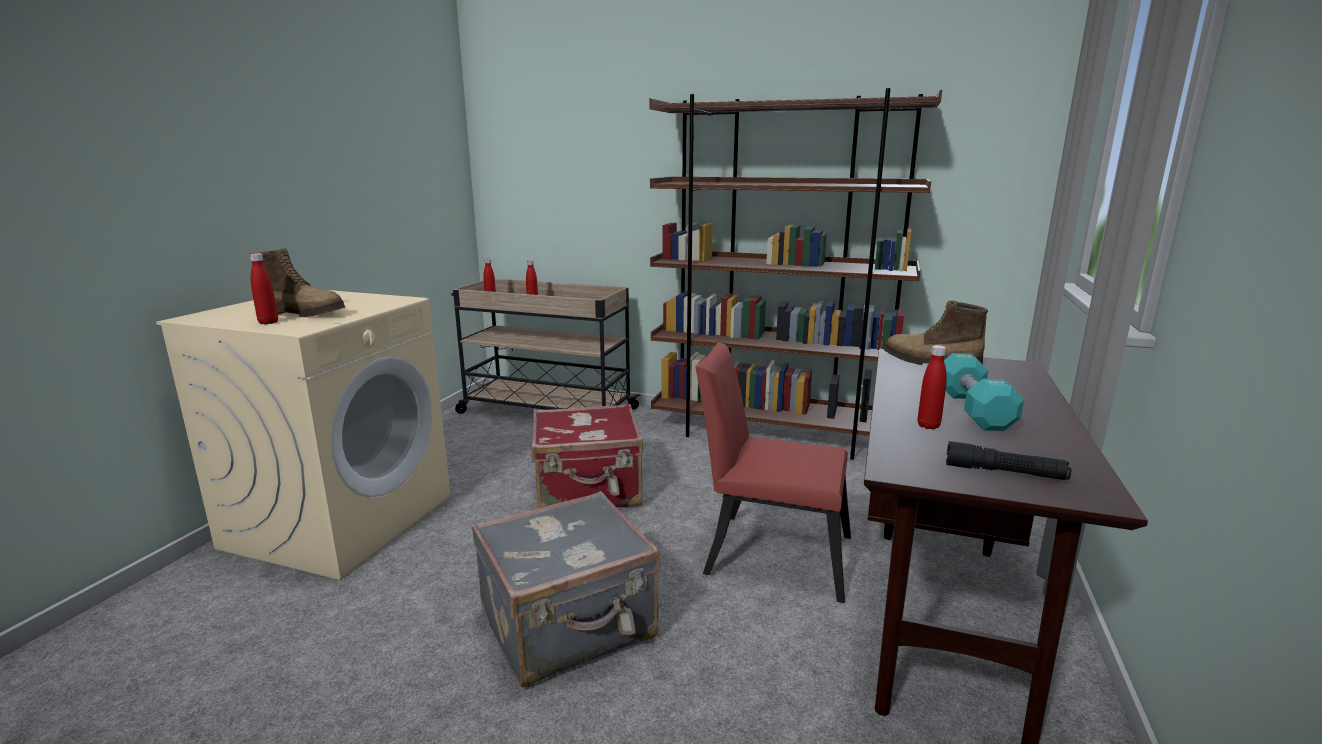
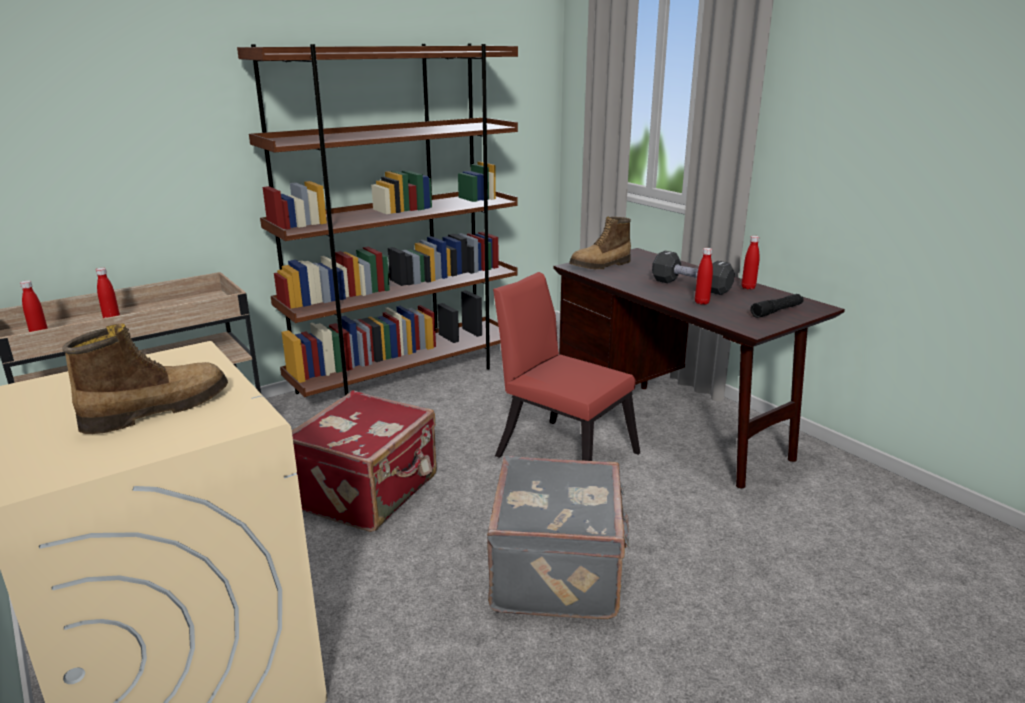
camera: 55 degrees left, 5 degrees up
red bottle [250,253,278,324] -> red bottle moved to [742,236,760,290]
red chair [695,343,851,603] -> red chair turned 75 degrees clockwise [493,272,640,461]
turquoise dumbbell [944,353,1024,431] -> black dumbbell [652,251,735,295]

